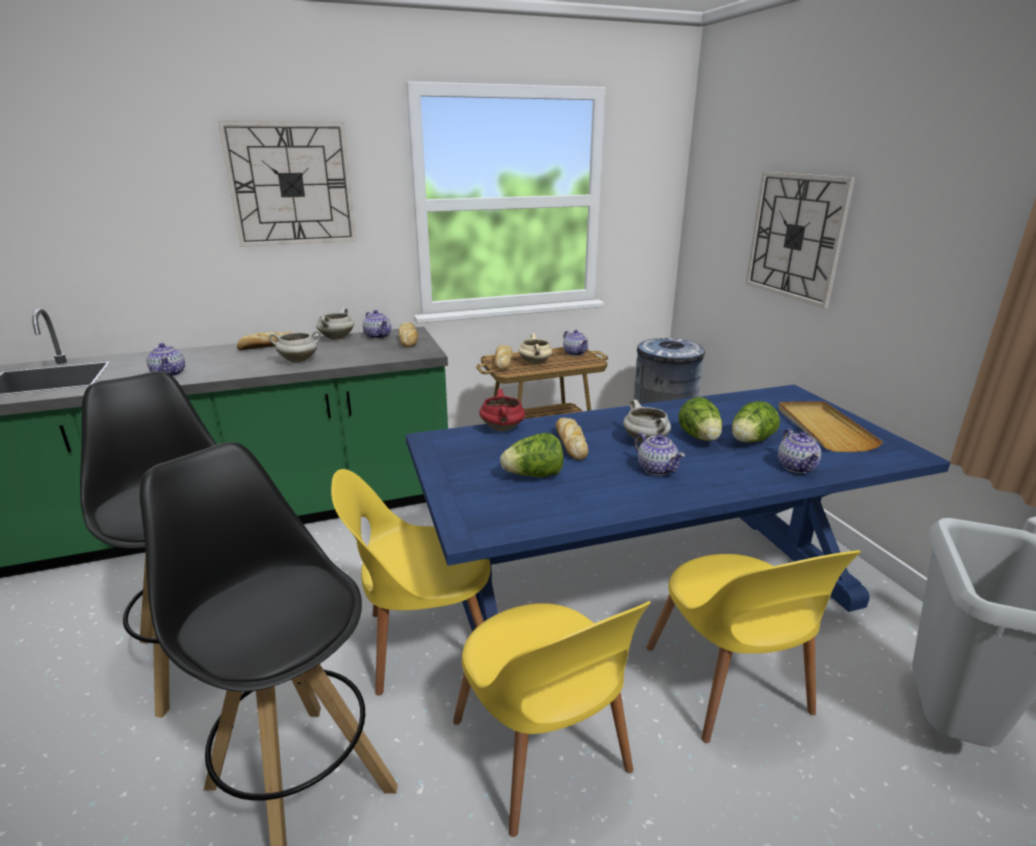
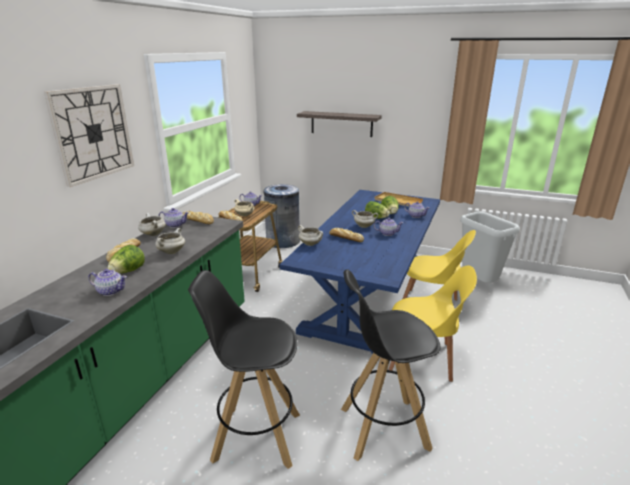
camera: 50 degrees left, 0 degrees up
yellow chair [331,469,491,696] -> none
red cooking pot [479,389,525,431] -> white cooking pot [298,225,323,246]
lettuce [500,433,563,477] -> lettuce moved to [108,245,145,274]
wall clock [746,172,855,308] -> shelf [297,111,382,137]

